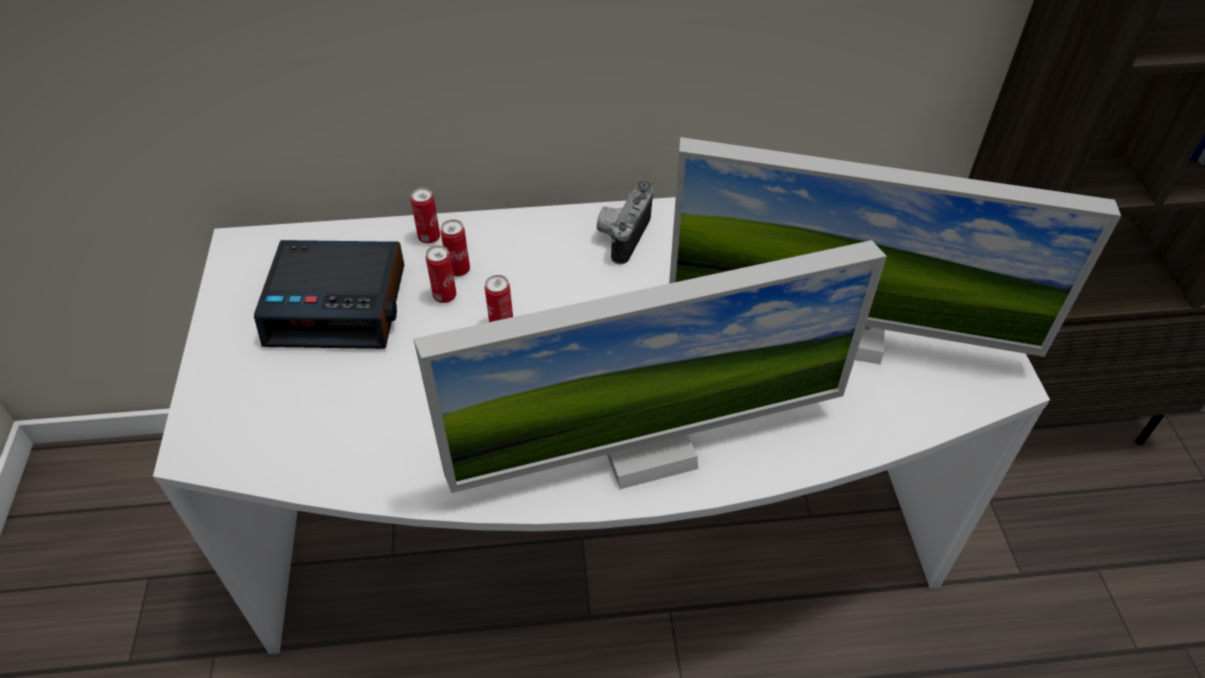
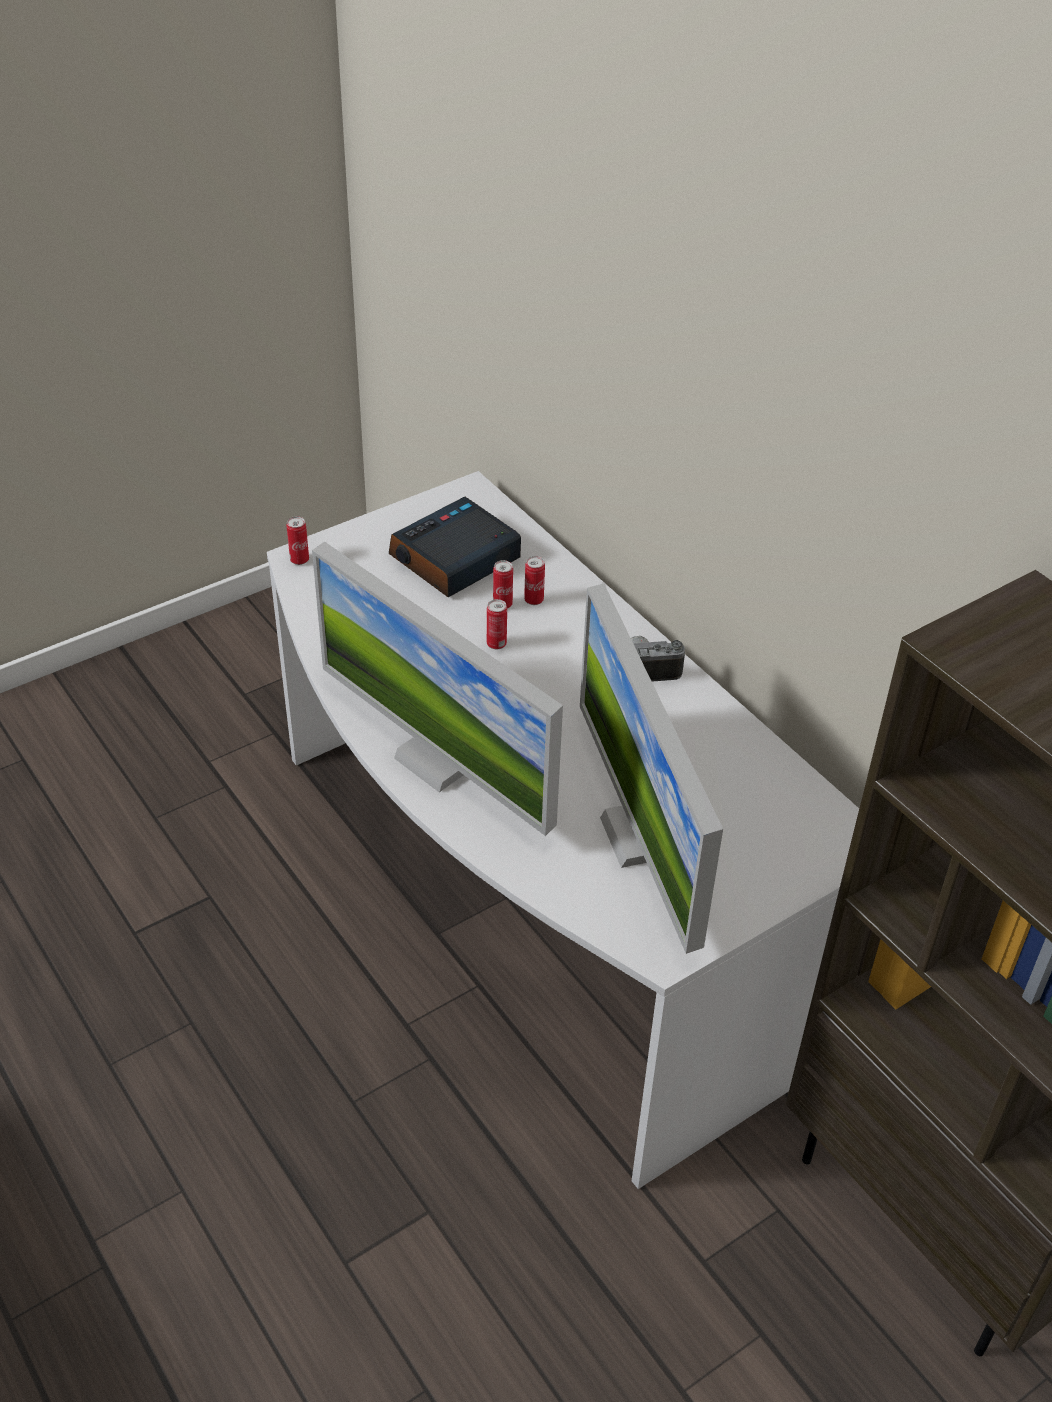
camera: 60 degrees right, 5 degrees down
alarm clock [254,240,404,349] -> alarm clock turned 75 degrees clockwise [389,497,521,597]
can [411,188,440,244] -> can moved to [286,516,309,565]

